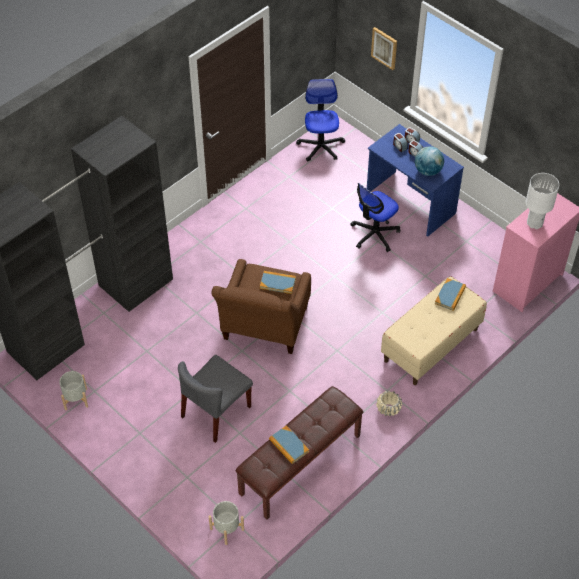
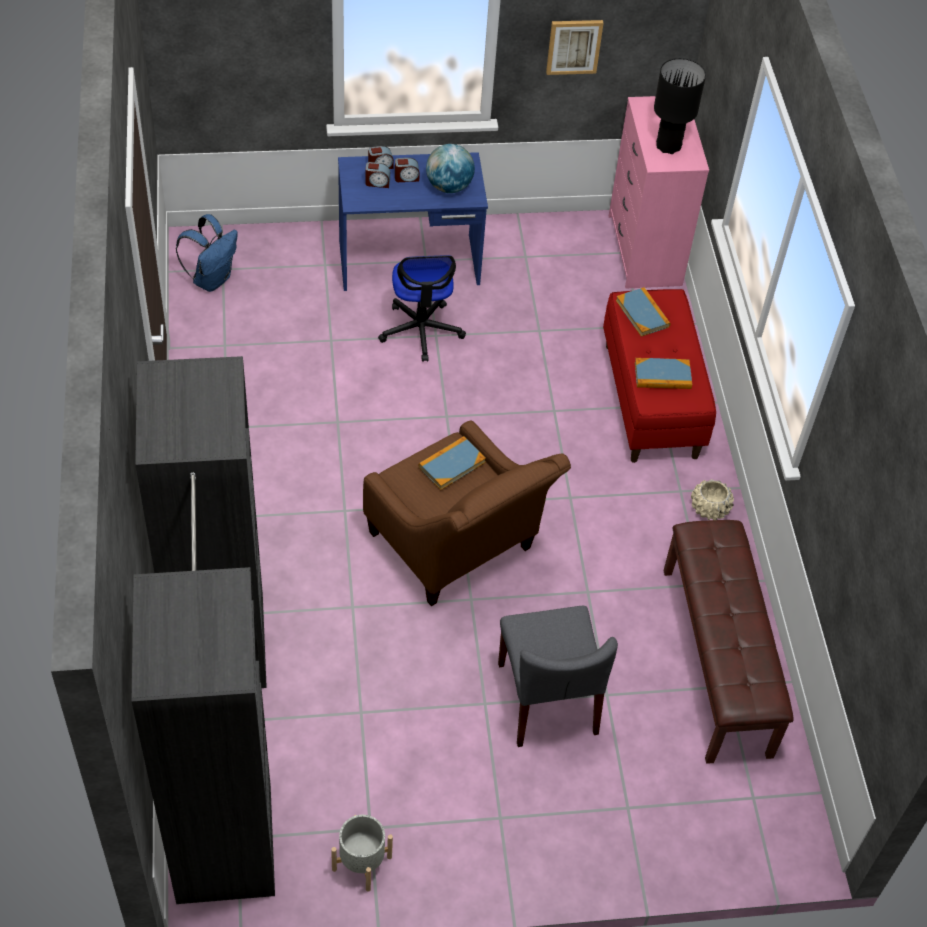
camera: 55 degrees left, 0 degrees up
grey planter [209,501,244,545] -> none
book [269,425,309,464] -> book moved to [635,358,692,389]
office chair [296,79,345,161] -> blue backpack [176,214,238,292]
picture [371,27,397,70] -> picture moved to [546,20,604,75]
beige bench [381,276,487,385] -> red bench [603,289,716,463]
white table lamp [526,173,559,229] -> black table lamp [654,58,706,154]

